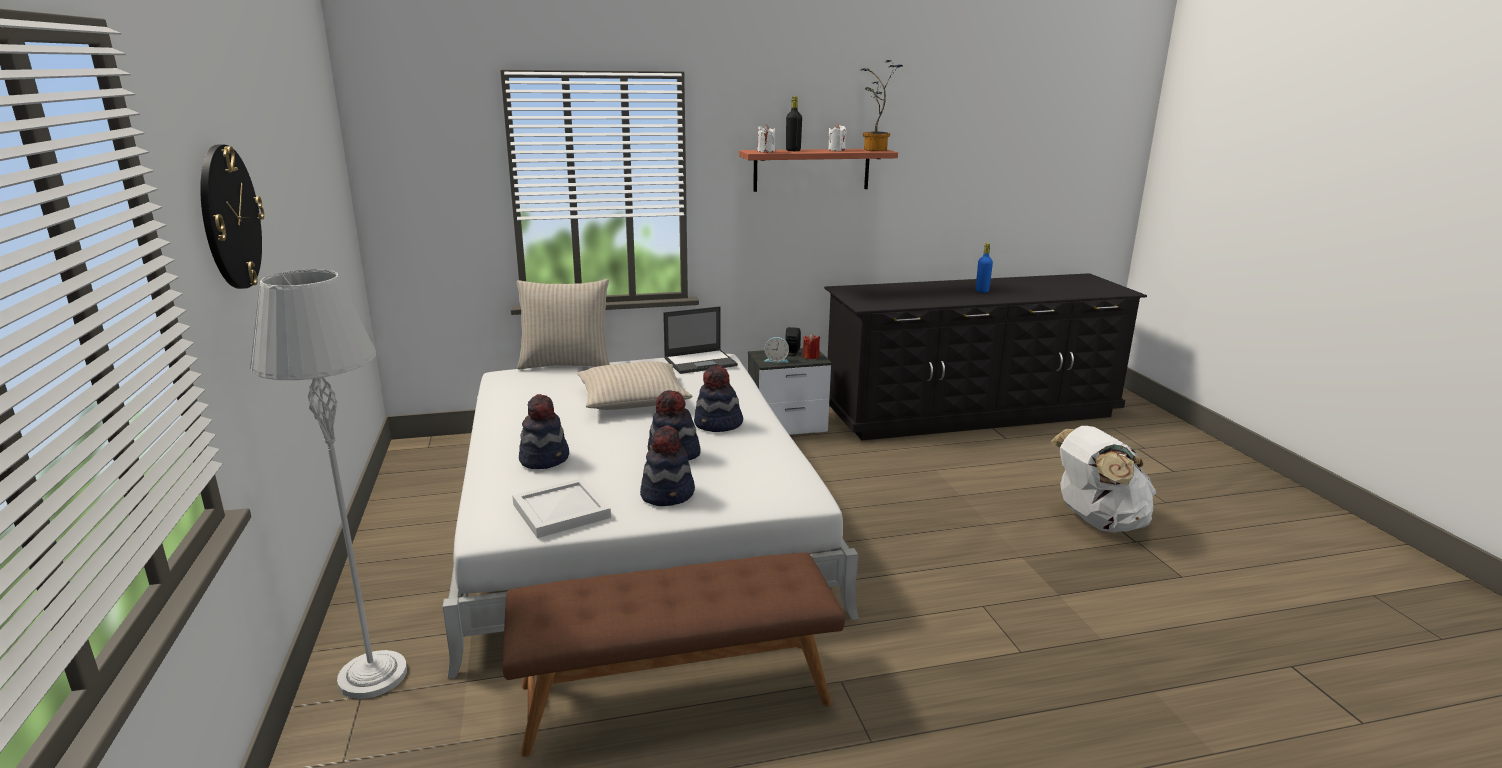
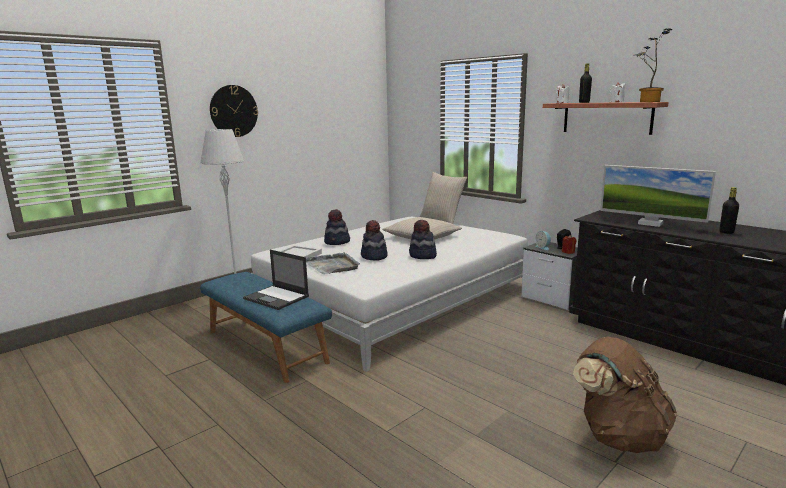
camera: 60 degrees right, 5 degrees down
brown bench [503,552,845,757] -> blue bench [200,272,332,383]
hat [640,425,695,506] -> grey tray [306,252,360,274]
laptop [663,306,738,374] -> laptop moved to [243,250,309,310]
blue bottle [976,243,993,293] -> black bottle [719,187,739,234]
white backpack [1050,426,1156,533] -> brown backpack [573,336,677,453]
none -> monitor [600,165,716,227]

